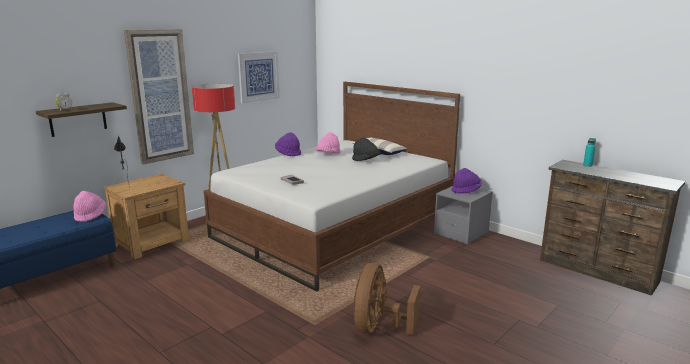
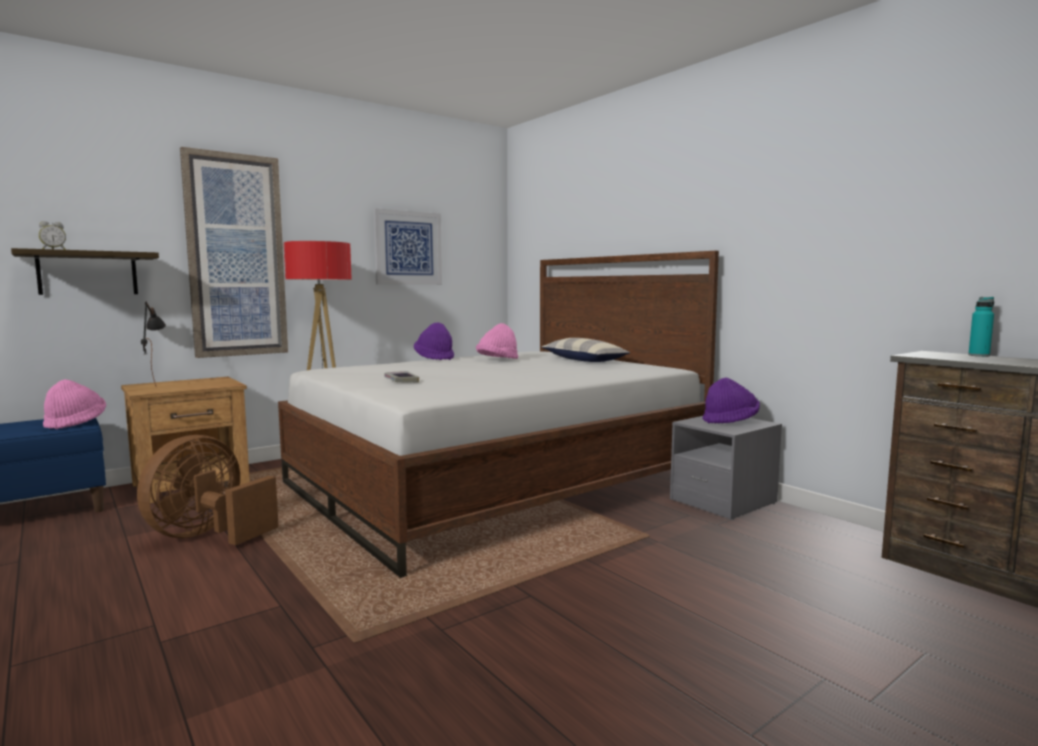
camera: 10 degrees right, 10 degrees down
black hat [352,138,381,161] -> none
brown fan [354,263,420,335] -> brown fan moved to [137,435,279,545]

